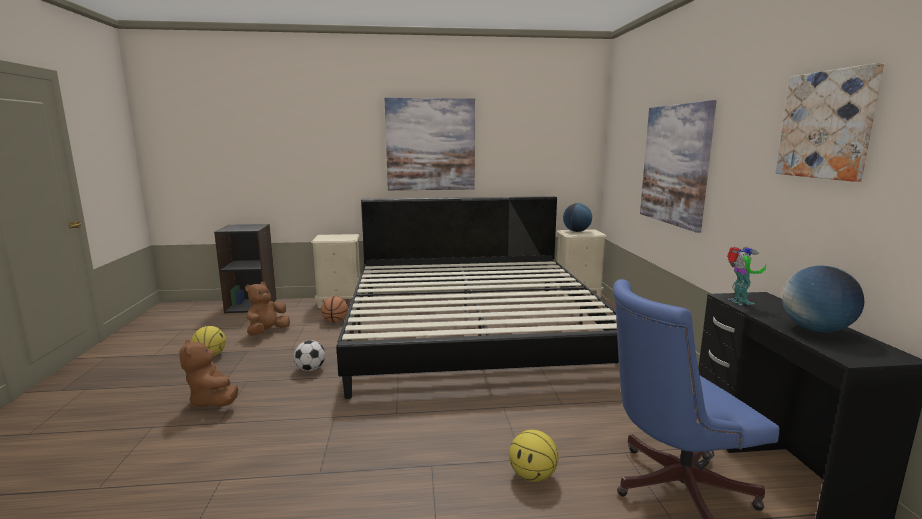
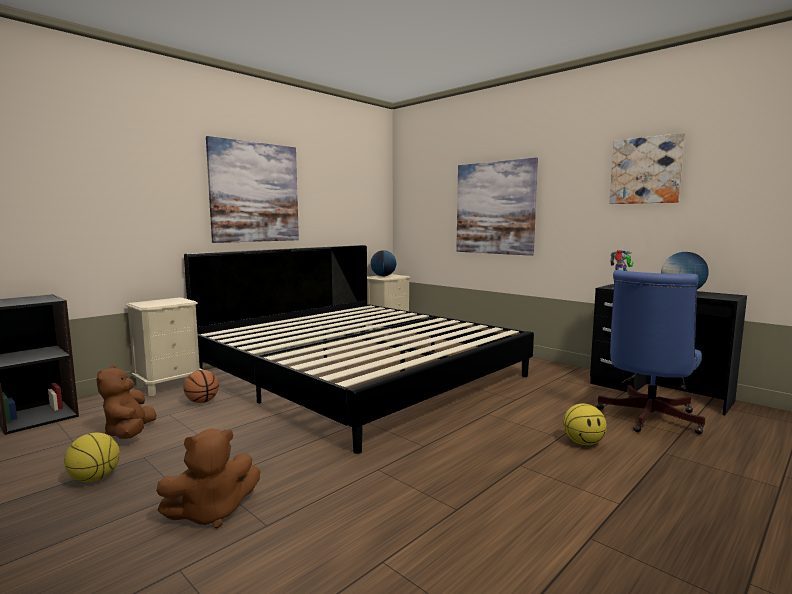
camera: 40 degrees left, 5 degrees down
brown plush toy [179,339,239,408] -> brown plush toy turned 45 degrees counterclockwise [156,428,260,529]
football [294,340,325,371] -> none

